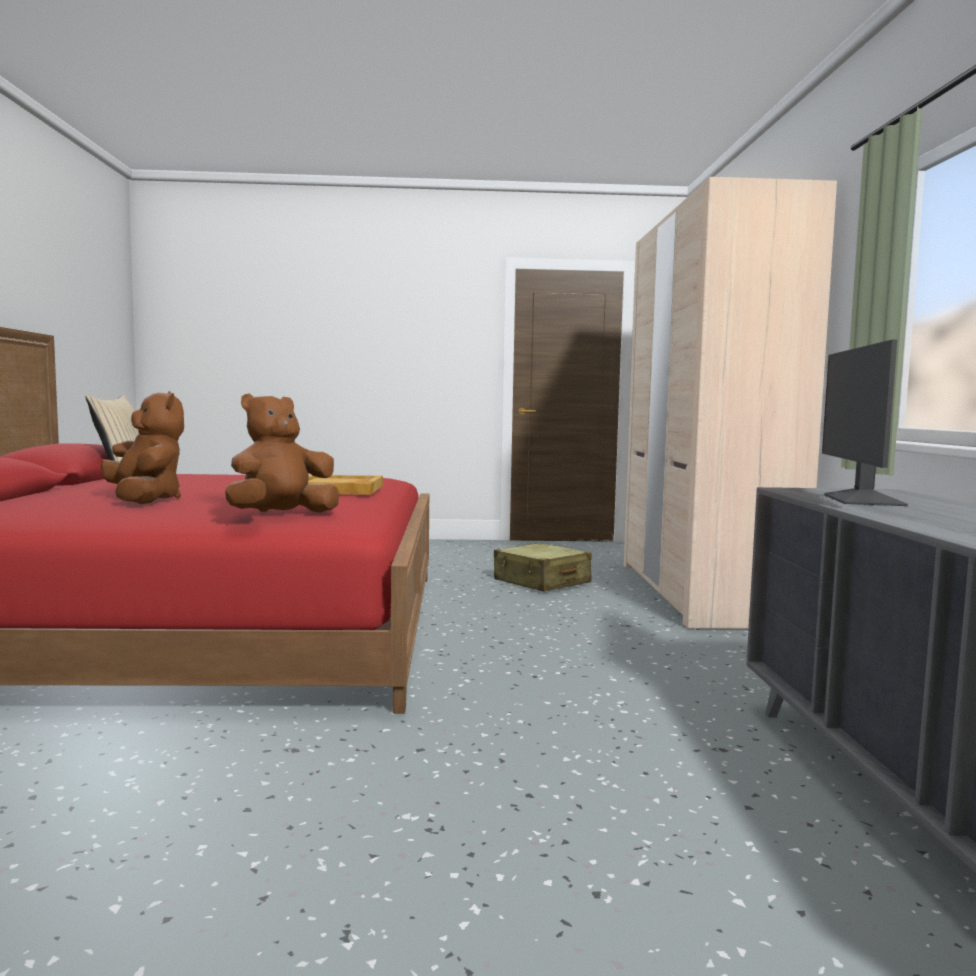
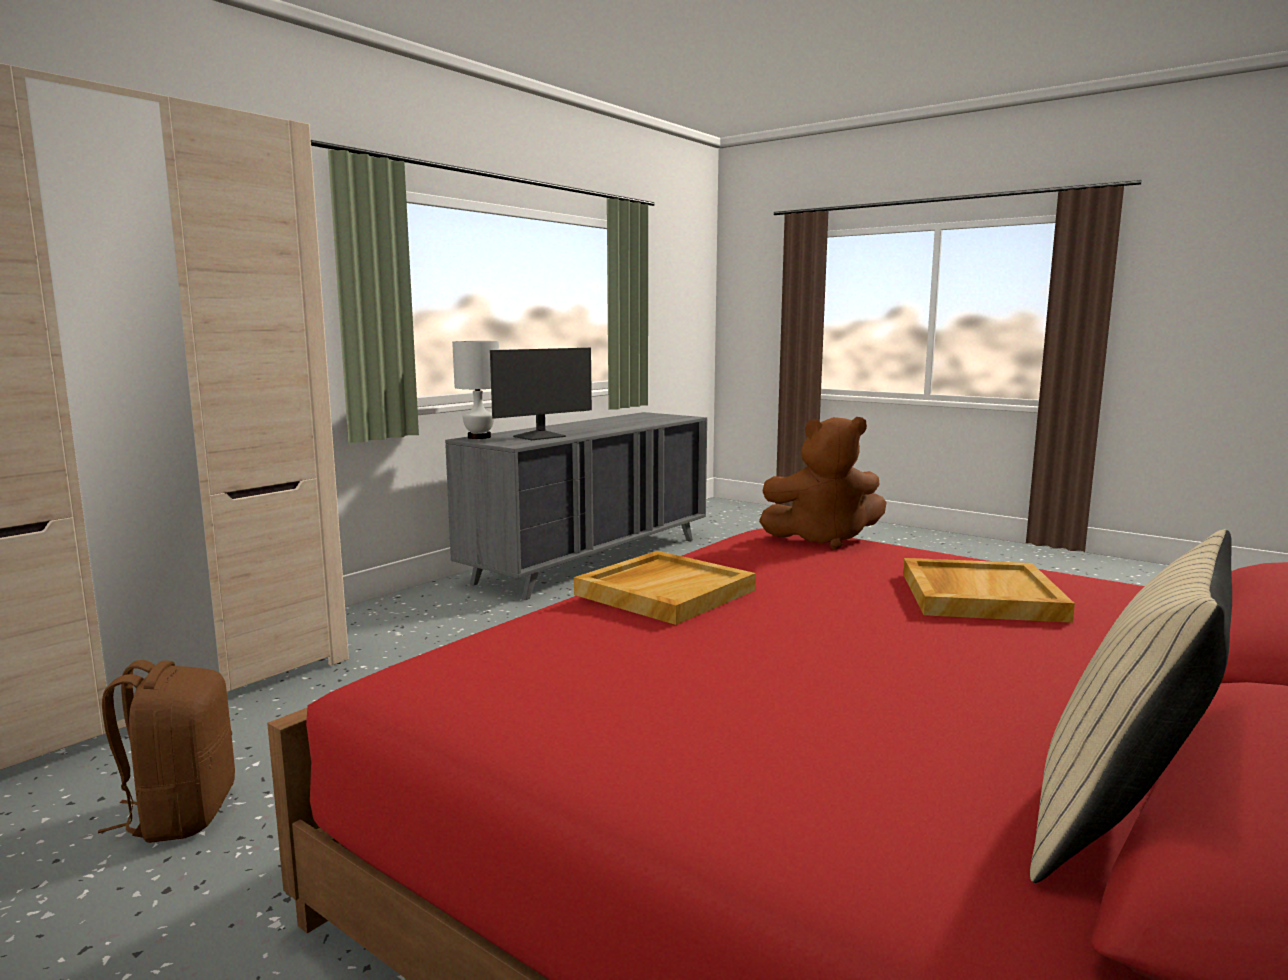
camera: 140 degrees left, 5 degrees up
brown plush toy [101,391,184,504] -> beige tray [903,558,1075,623]
beige suitcase [494,543,592,592] -> brown backpack [98,660,235,843]
none -> white table lamp [452,341,499,439]

